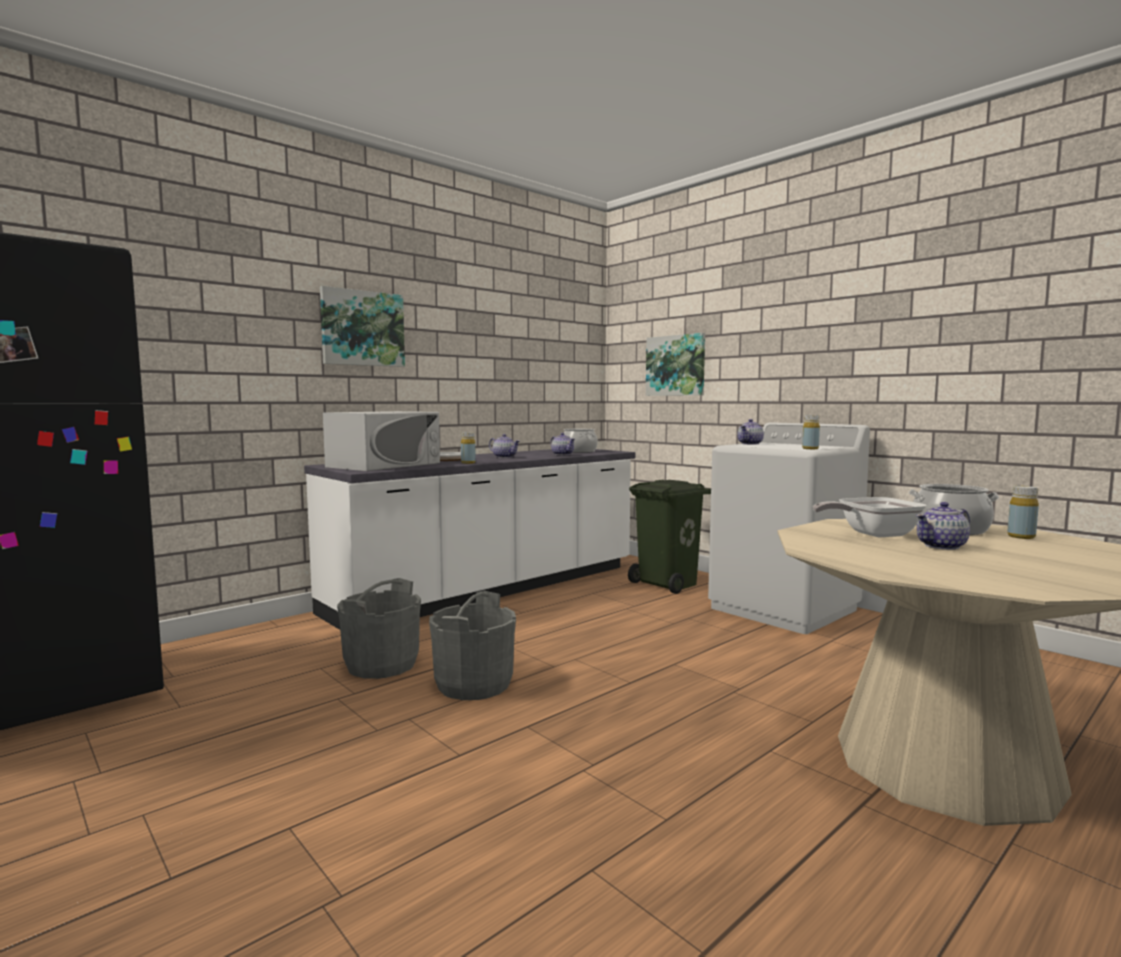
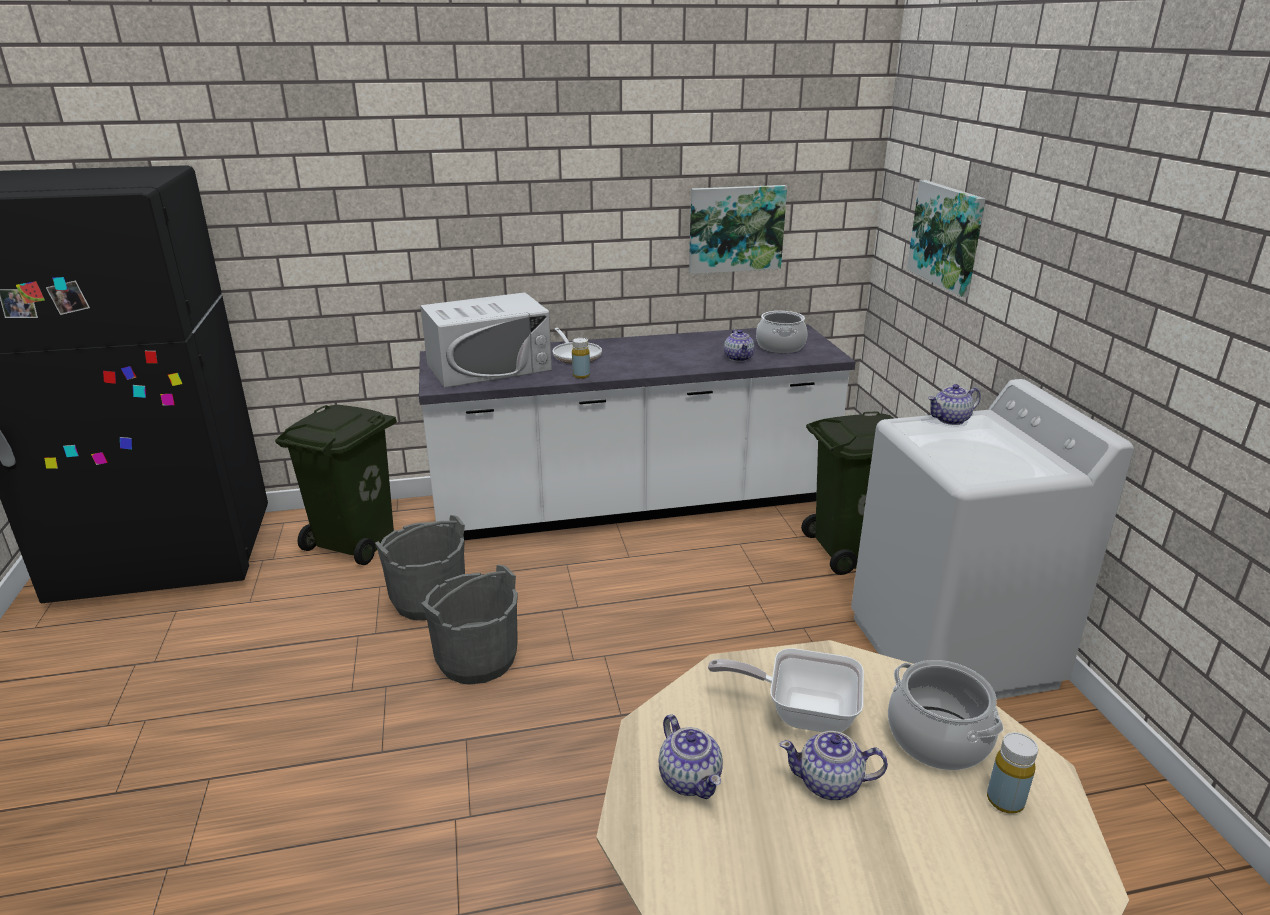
camera: 30 degrees right, 20 degrees up
picture [320,286,405,367] -> picture moved to [689,185,787,274]
teapot [489,434,520,458] -> teapot moved to [659,714,723,799]
yellow bottle [802,415,820,449] -> none
none -> green trash can [275,405,397,565]

